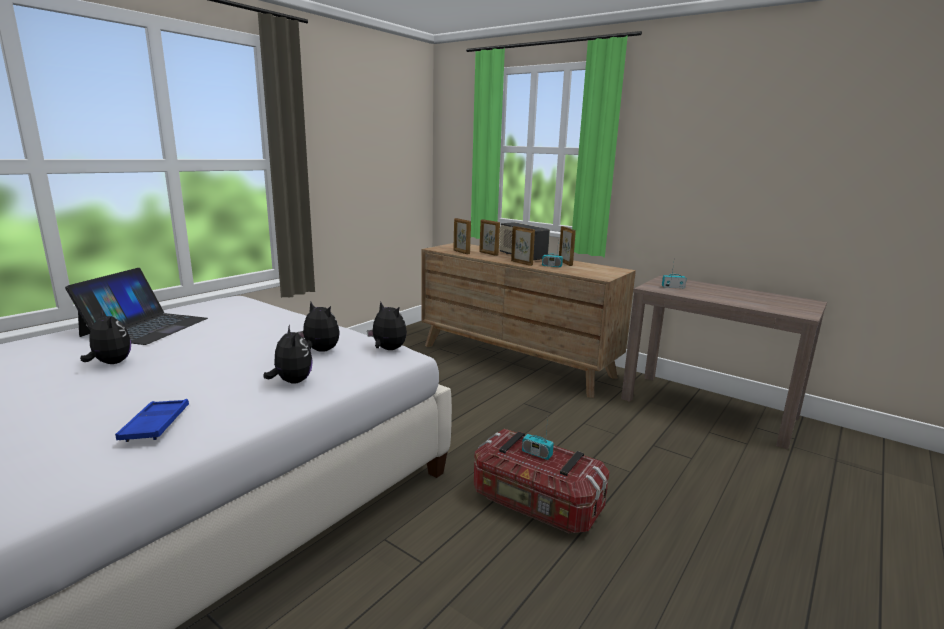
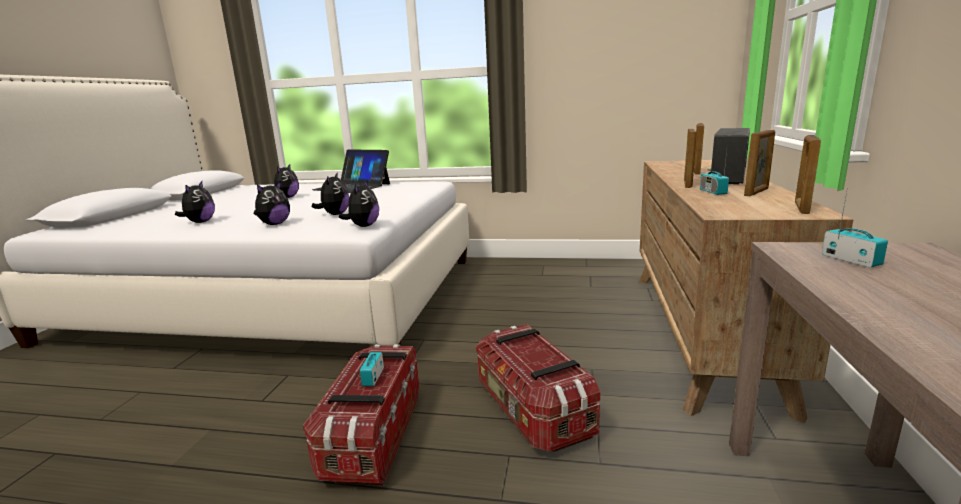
camera: 65 degrees right, 0 degrees up
laptop [65,268,208,345] -> laptop turned 45 degrees clockwise [312,149,390,193]
blue tray [115,399,189,442] -> plush toy [175,181,215,223]
picture frame [453,218,471,254] -> picture frame moved to [795,135,821,214]
none -> storage box [476,324,600,452]

